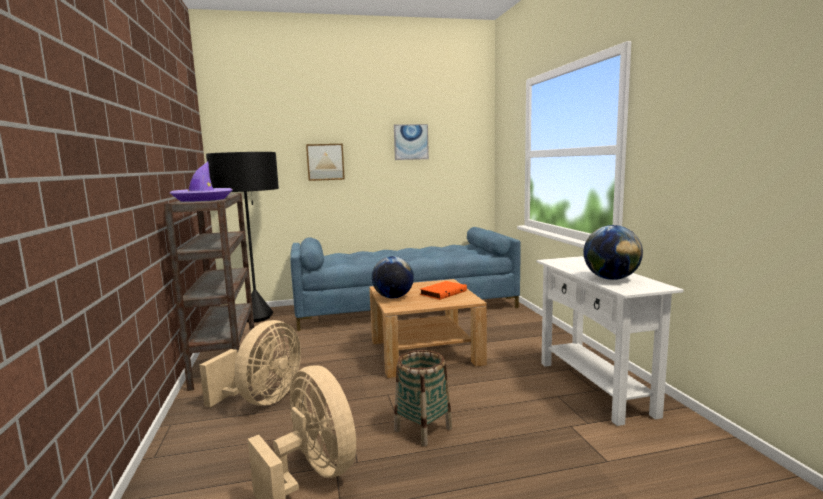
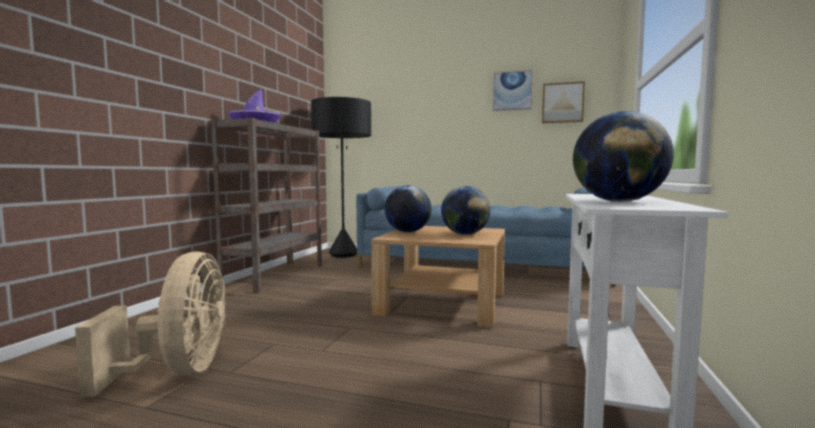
camera: 30 degrees right, 5 degrees down
beige fan [199,320,301,407] -> none
picture [306,144,345,181] -> picture moved to [542,81,585,123]
basket [394,350,452,446] -> none
orange book [420,281,467,300] -> globe [441,186,490,235]

